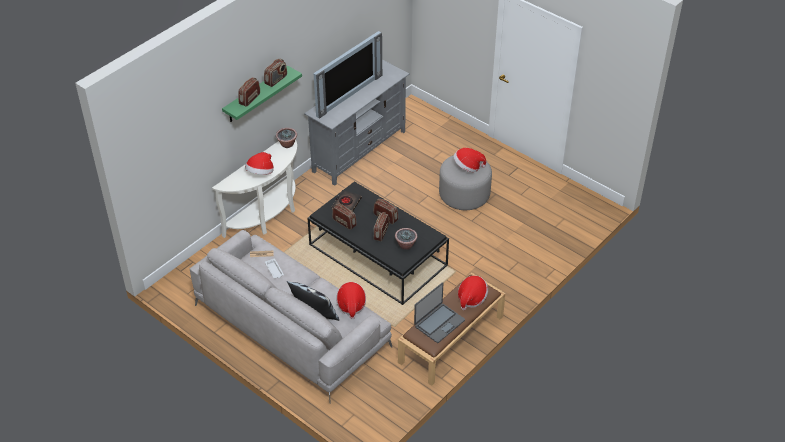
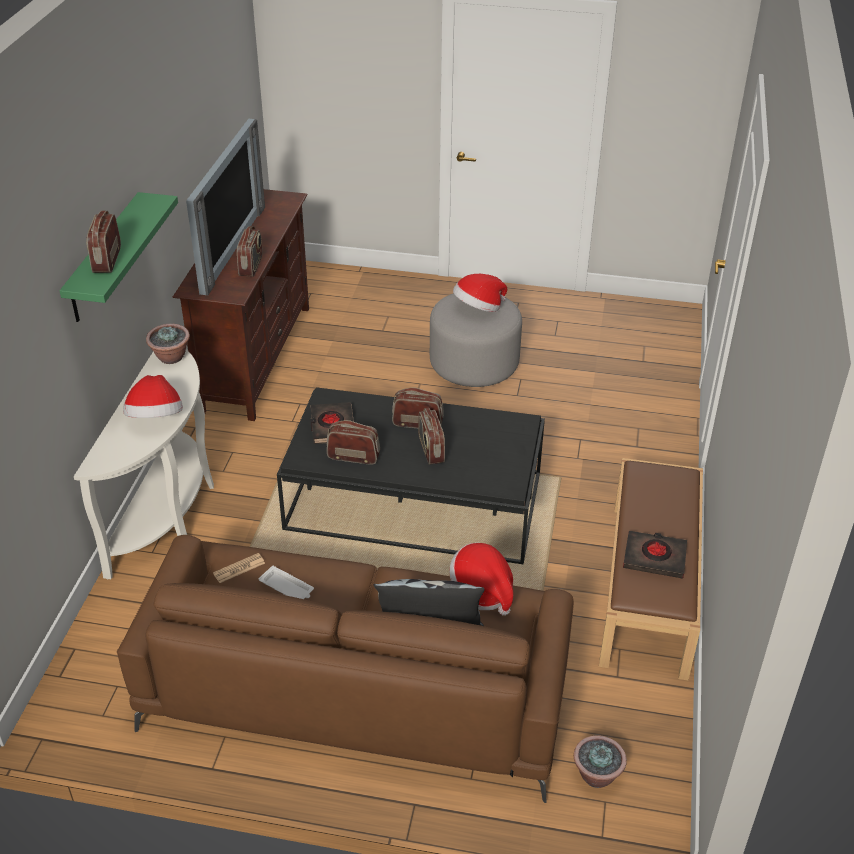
camera: 30 degrees left, 5 degrees down
grey sofa [190,230,392,404] -> brown sofa [117,535,574,803]
radio [264,59,287,87] -> radio moved to [237,226,263,277]
grey tv stand [304,60,409,186] -> brown tv stand [172,189,309,421]
potted plant [395,228,417,250] -> potted plant moved to [574,735,627,788]
laptop [414,282,465,343] -> black book [623,531,687,578]
hat [458,276,488,310] -> none

